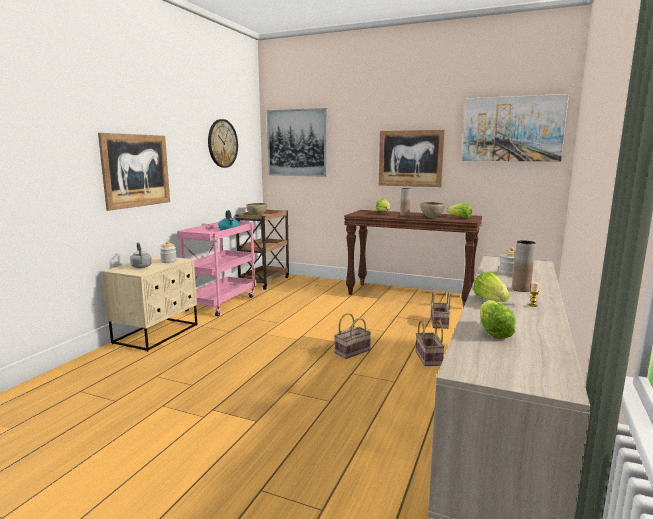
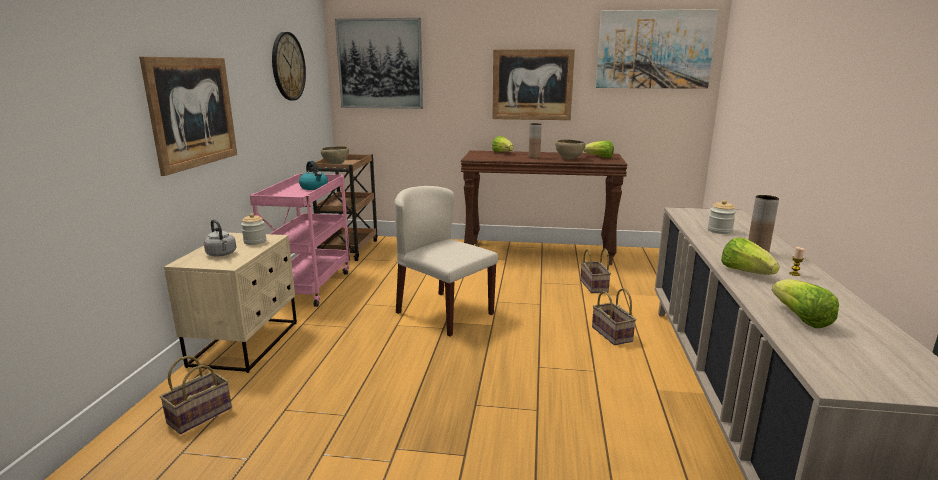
camera: 15 degrees left, 5 degrees up
basket [334,313,371,359] -> basket moved to [160,356,232,434]
none -> beige chair [395,186,498,336]

